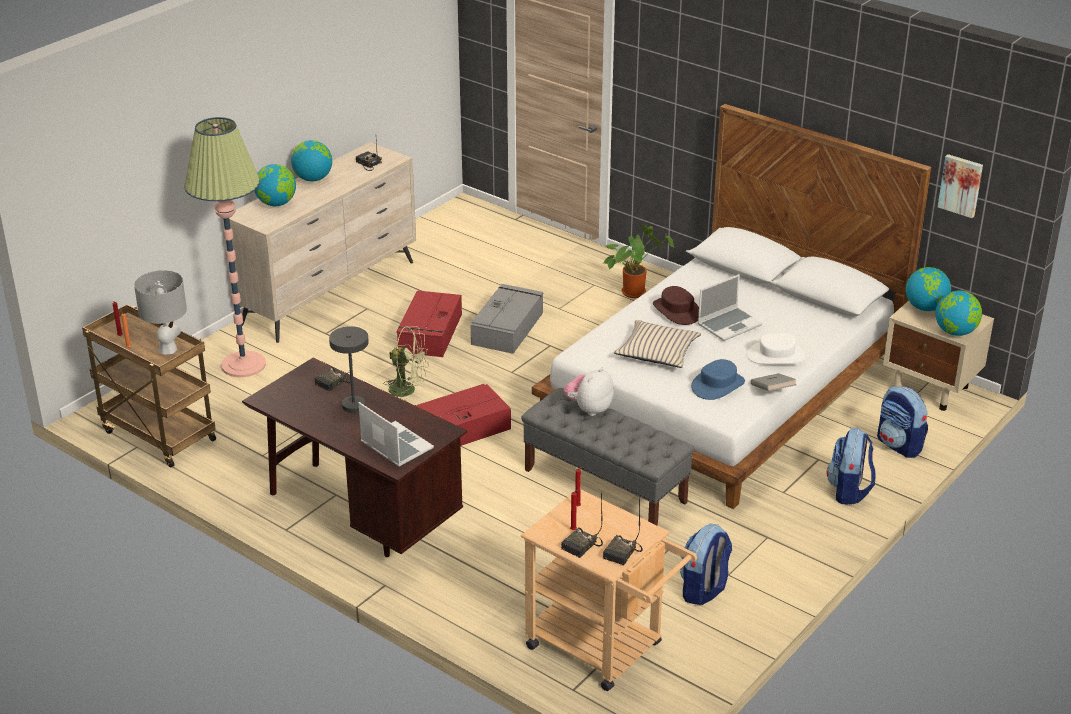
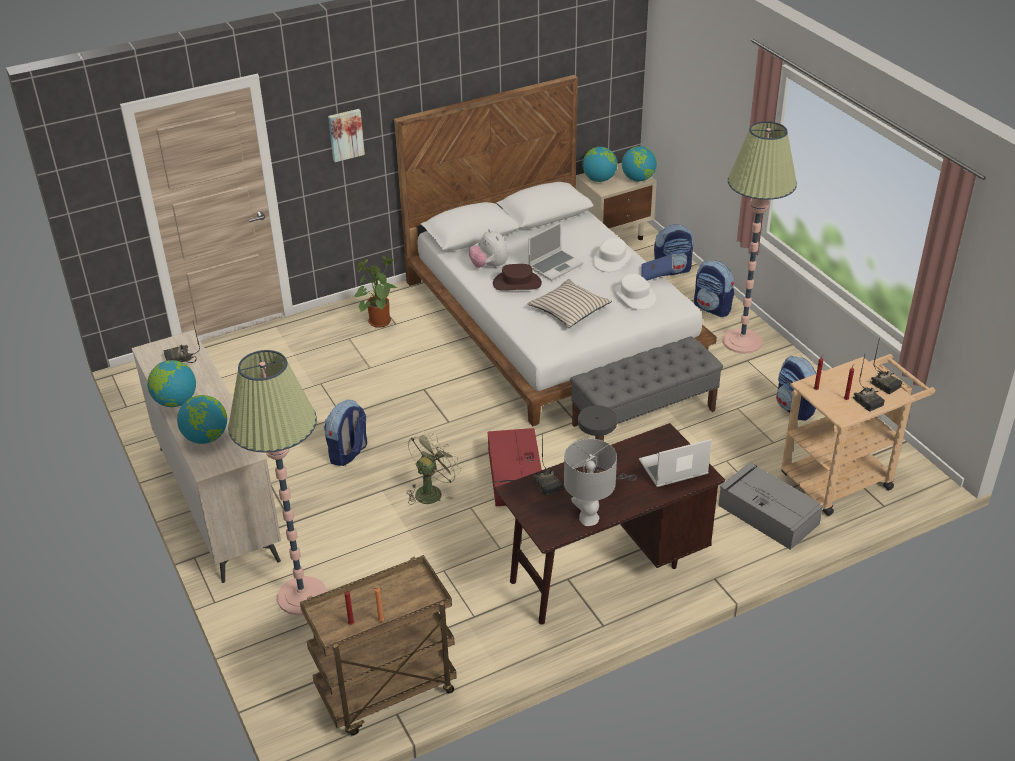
camera: 65 degrees left, 5 degrees up
grey table lamp [134,270,187,354] -> grey table lamp moved to [564,439,617,526]
red storage box [397,291,462,357] -> backpack [324,400,367,466]
grey storage box [471,284,544,354] -> grey storage box moved to [718,462,823,550]
plush toy [564,368,614,416] -> plush toy moved to [469,229,508,268]
blue hat [691,359,745,400] -> white hat [614,274,656,310]
laptop [698,274,762,341] -> laptop turned 60 degrees clockwise [528,222,583,281]
grey book [751,373,796,391] -> blue book [641,254,674,281]
picture [938,154,983,218] -> picture moved to [328,109,365,162]
none -> floor lamp [722,121,797,354]

